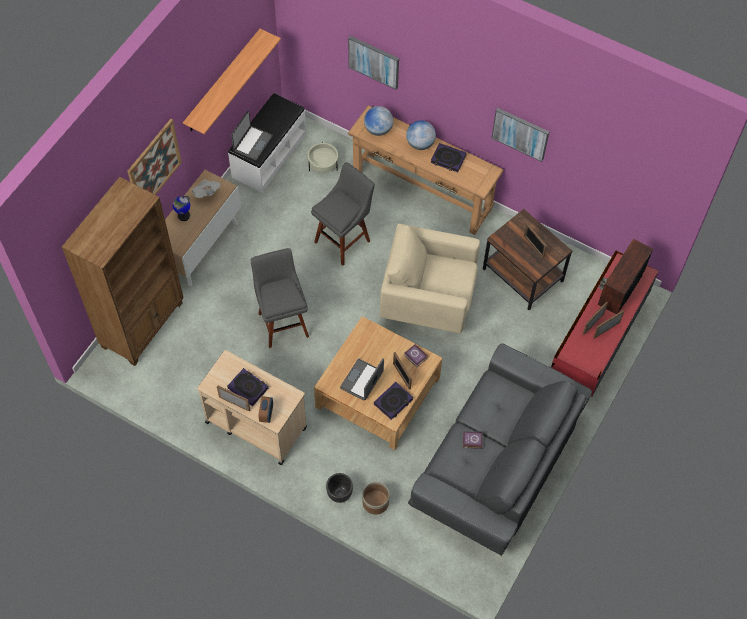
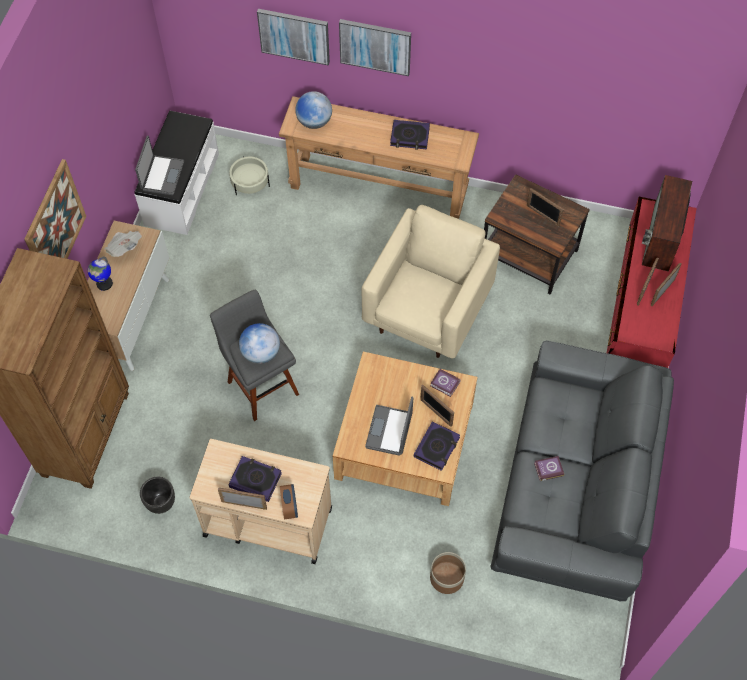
camera: 15 degrees left, 0 degrees up
shelf [183,29,281,134] -> none
grey stool [311,162,375,266] -> none
black planter [326,473,353,503] -> black planter moved to [140,477,175,514]
beige armchair [380,224,480,333] -> beige armchair turned 120 degrees clockwise [362,205,500,358]
globe [406,120,436,150] -> globe moved to [239,323,280,364]
picture [492,108,549,162] -> picture moved to [339,19,411,76]

